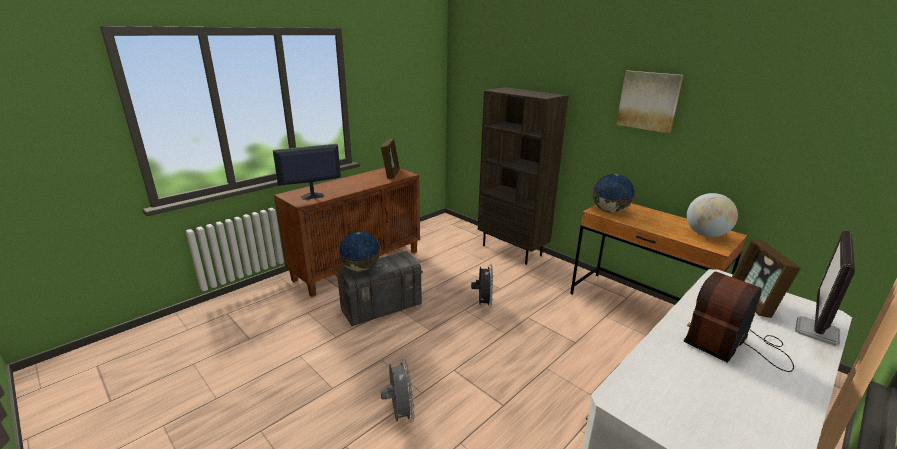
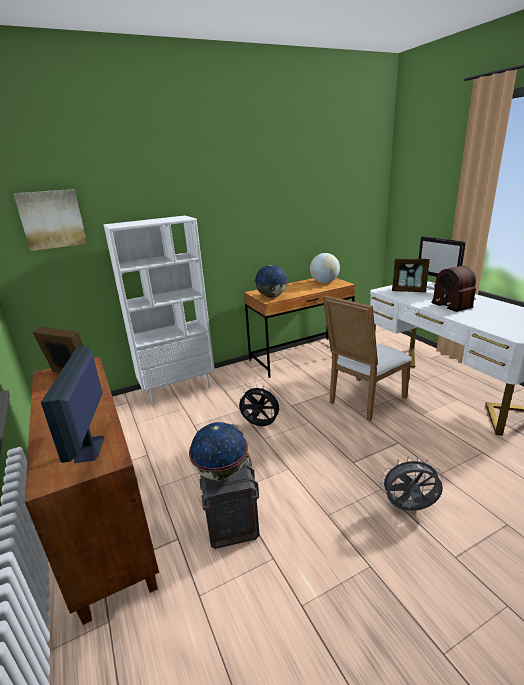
camera: 70 degrees left, 0 degrees up
brown bookcase [478,87,569,265] -> white bookcase [103,216,215,404]
picture [616,71,683,133] -> picture moved to [14,189,87,251]
none -> white chair [323,295,412,421]

